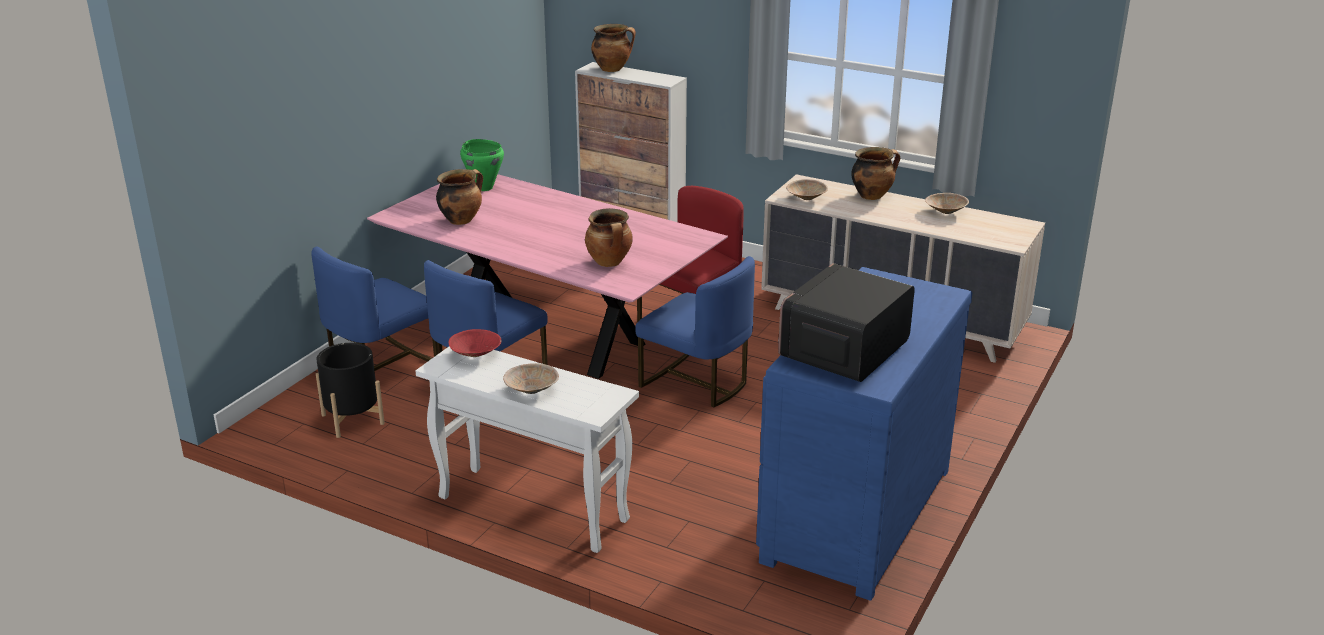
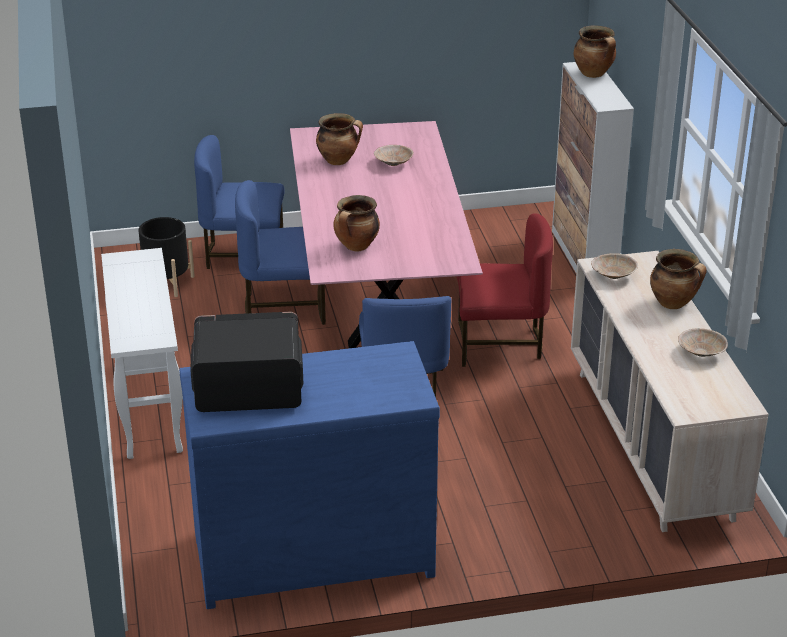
camera: 50 degrees right, 5 degrees up
red bowl [449,329,502,357] -> none
green cooking pot [460,139,504,191] -> none
beige bowl [503,363,559,394] -> beige bowl moved to [374,145,413,166]

